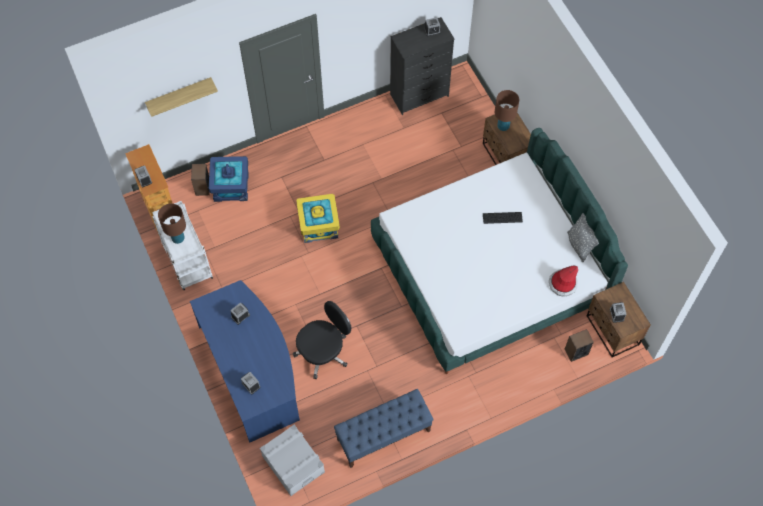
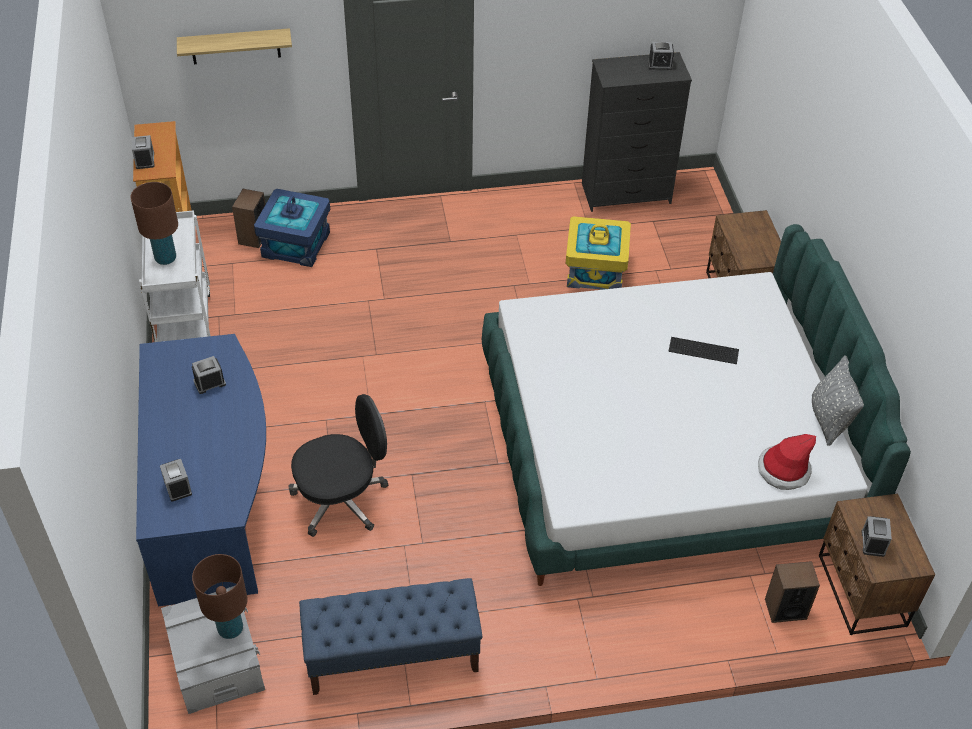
camera: 15 degrees right, 15 degrees down
yellow storage box [296,194,340,243] -> yellow storage box moved to [566,216,631,290]
brown table lamp [495,90,519,131] -> brown table lamp moved to [192,554,248,639]

